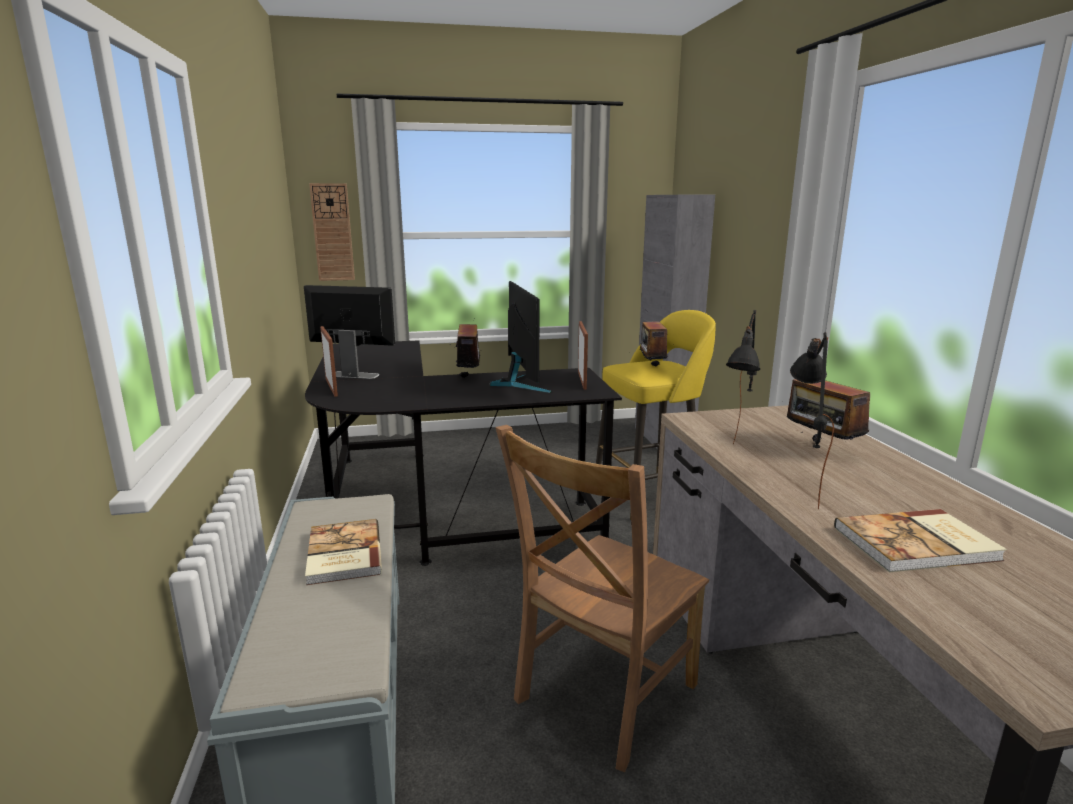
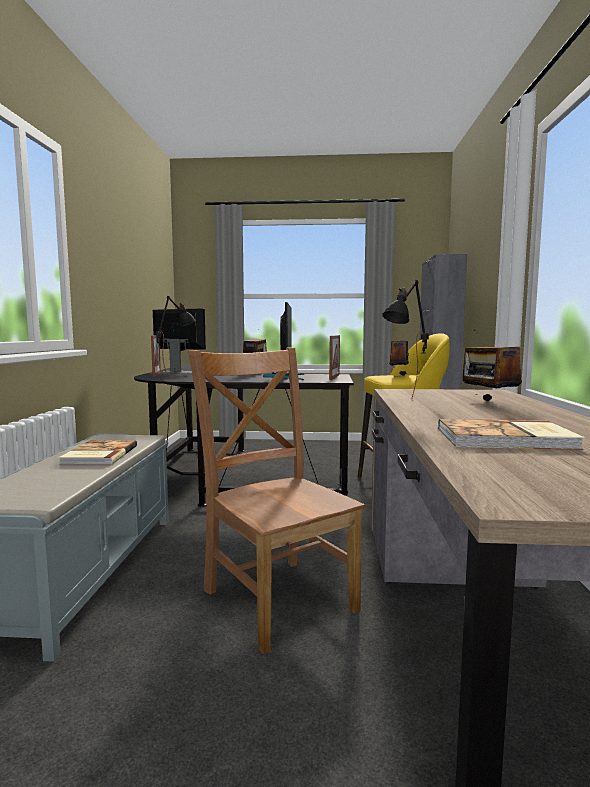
camera: 15 degrees right, 10 degrees down
wall clock [309,183,355,281] -> none
brown chair [495,425,709,772] -> brown chair turned 90 degrees clockwise [188,348,365,654]
black table lamp [790,332,834,510] -> black table lamp moved to [156,296,195,380]

